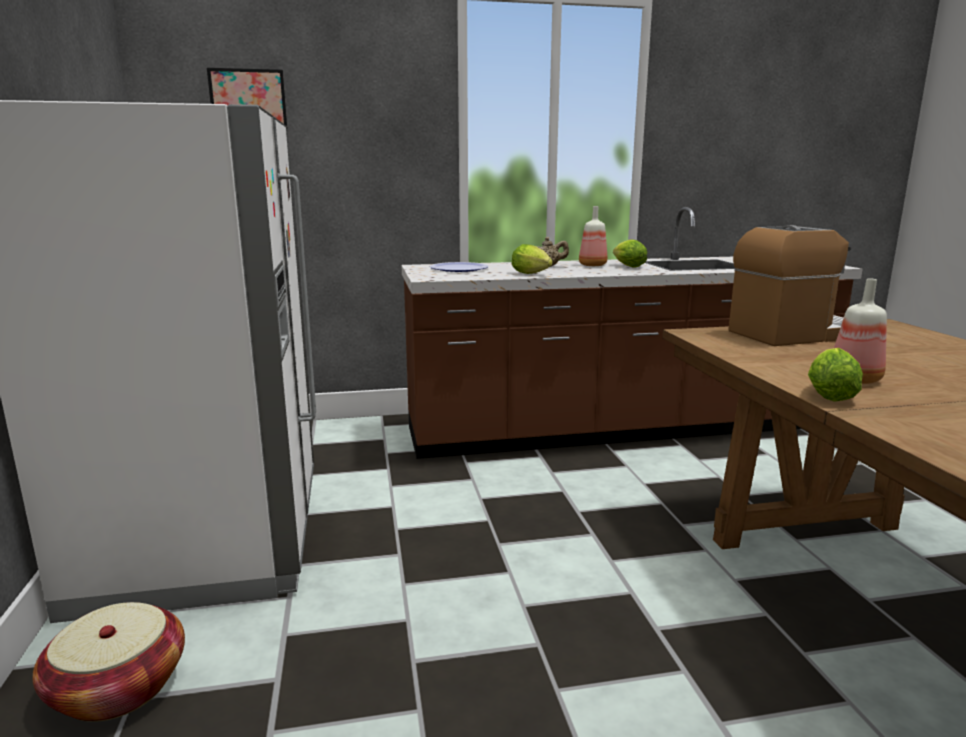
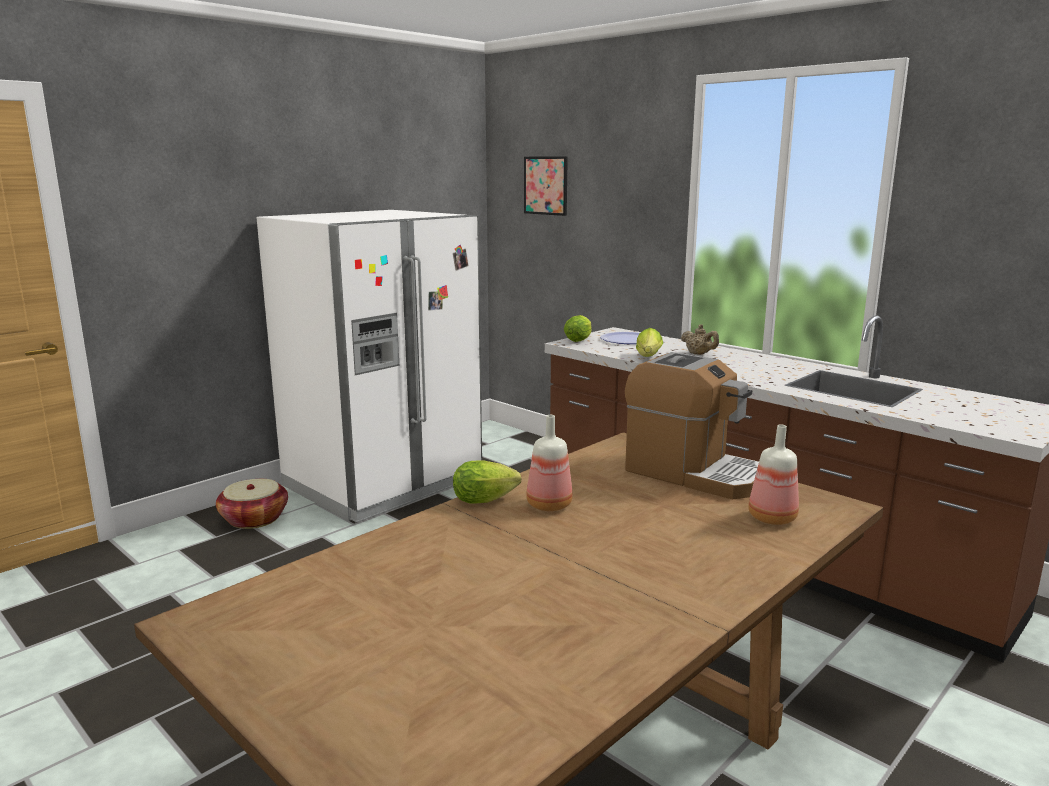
camera: 55 degrees right, 0 degrees up
bottle [579,206,607,266] -> bottle moved to [748,424,799,525]
lettuce [613,239,647,268] -> lettuce moved to [564,315,592,342]

